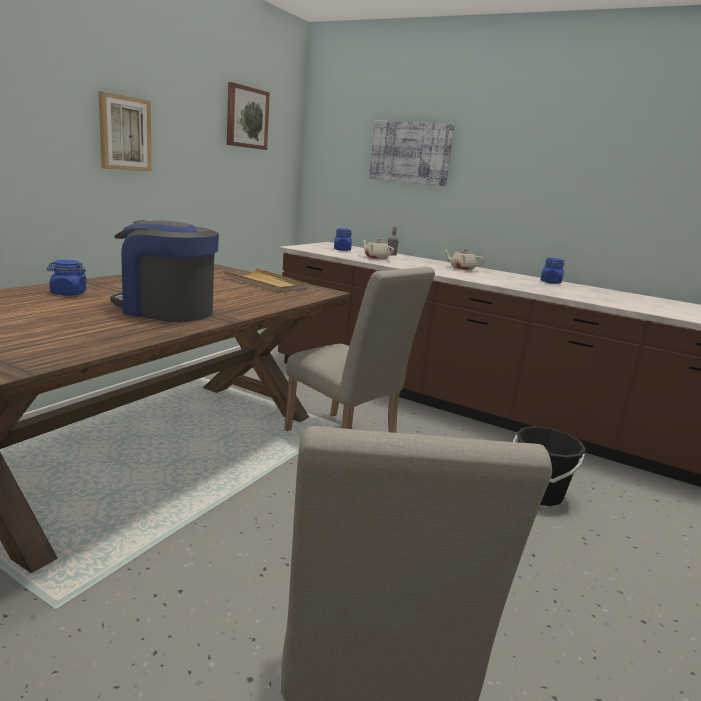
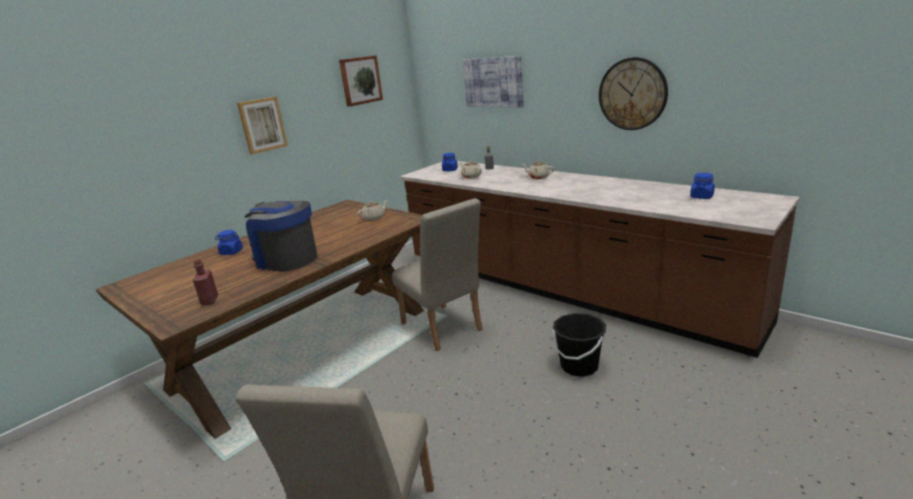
camera: 15 degrees right, 5 degrees up
beige tray [224,268,308,293] -> beige teapot [357,200,388,221]
blue jar [540,258,564,284] -> blue jar moved to [690,173,715,199]
none -> red bottle [193,259,218,306]
none -> wall clock [599,57,668,130]

